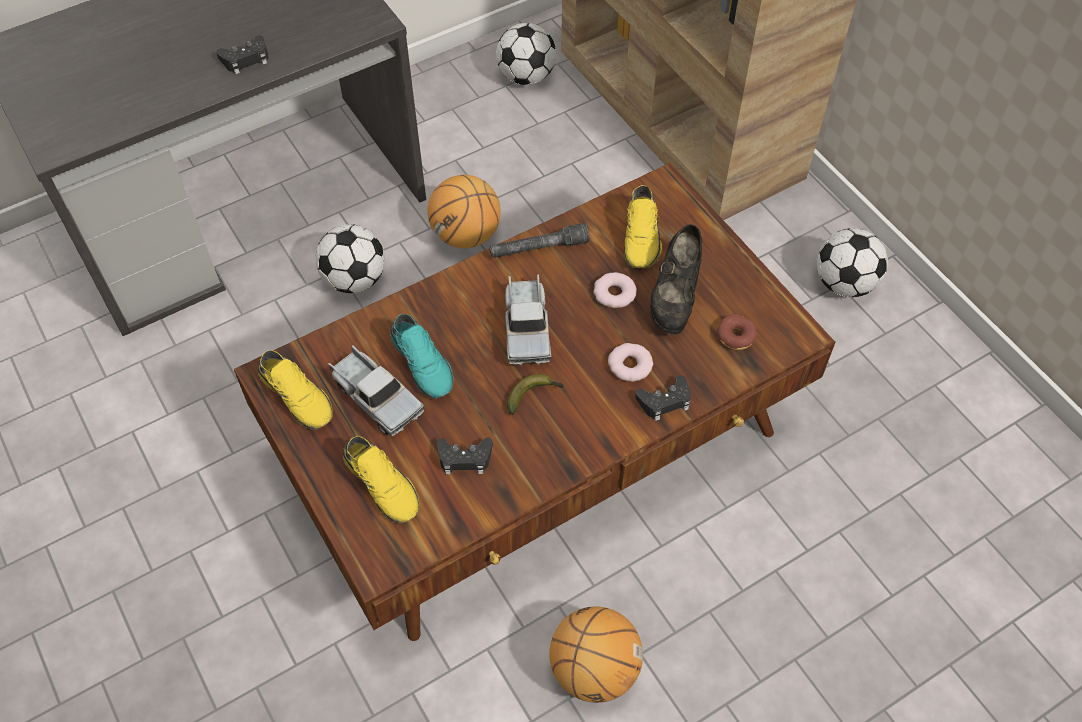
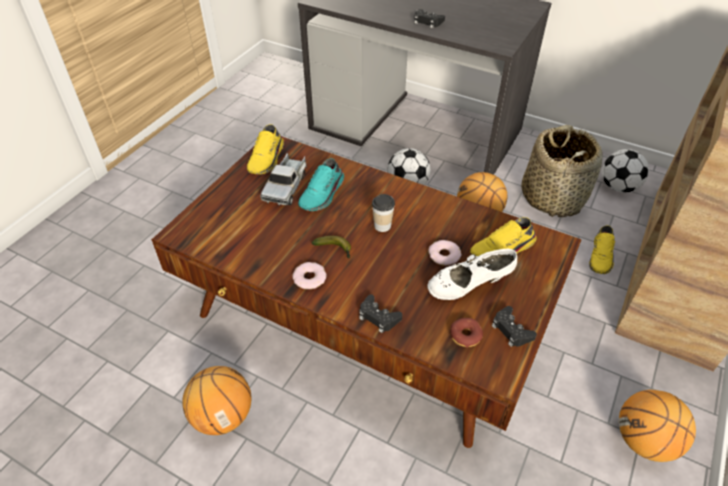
camera: 60 degrees right, 10 degrees down
yellow shoe [343,436,419,524] -> yellow shoe moved to [589,226,615,274]
black game controller [437,437,493,474] -> black game controller moved to [492,306,537,347]
grey flashlight [489,223,589,258] -> none
toy truck [505,274,551,366] -> cup [372,194,395,232]
donut [608,343,653,382] -> donut moved to [292,262,326,289]
black shoe [650,224,702,334] -> white shoe [427,249,517,300]
football [817,228,888,297] -> basketball [619,389,696,462]
none -> basket [521,125,603,217]

